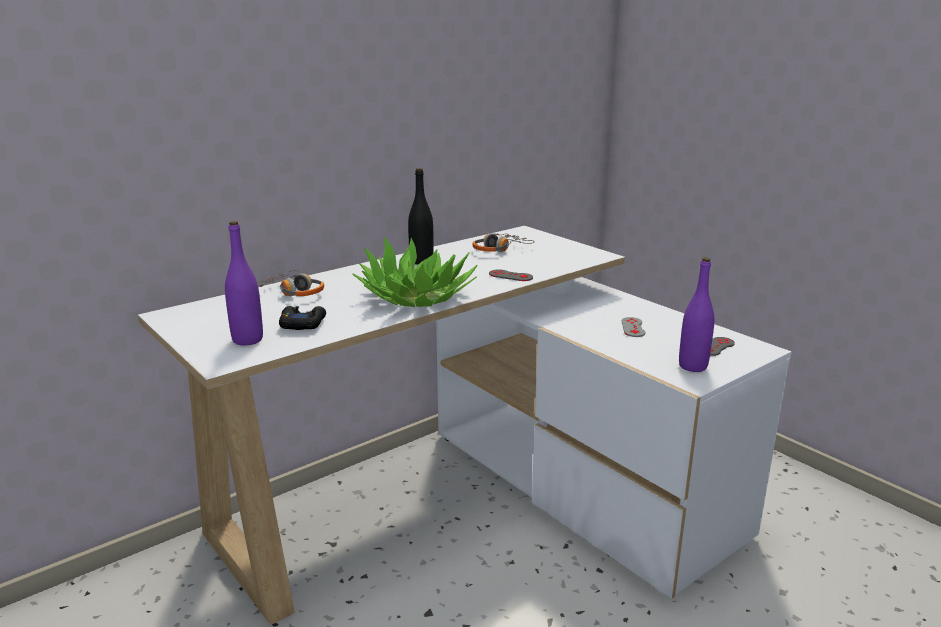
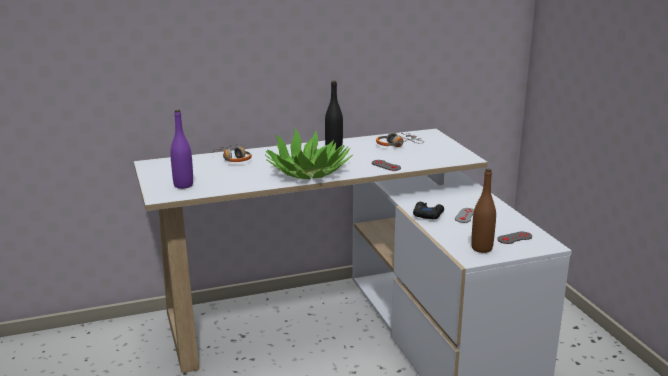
camera: 20 degrees right, 0 degrees up
black game controller [279,306,326,330] -> black game controller moved to [413,202,444,219]
purple bottle [679,257,715,372] -> brown bottle [471,168,496,253]

